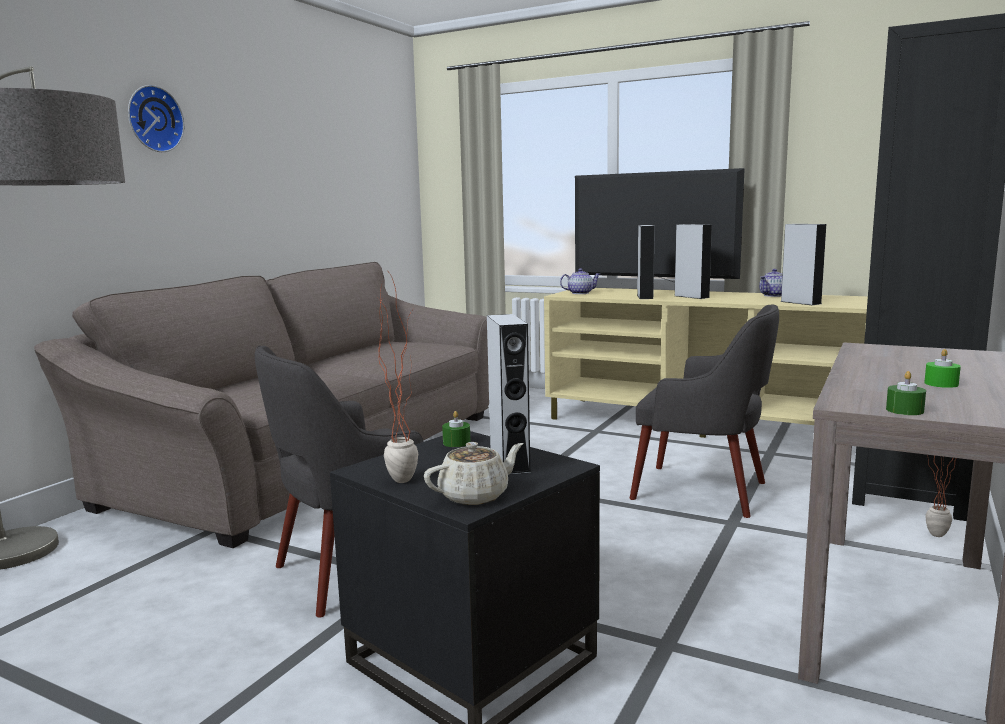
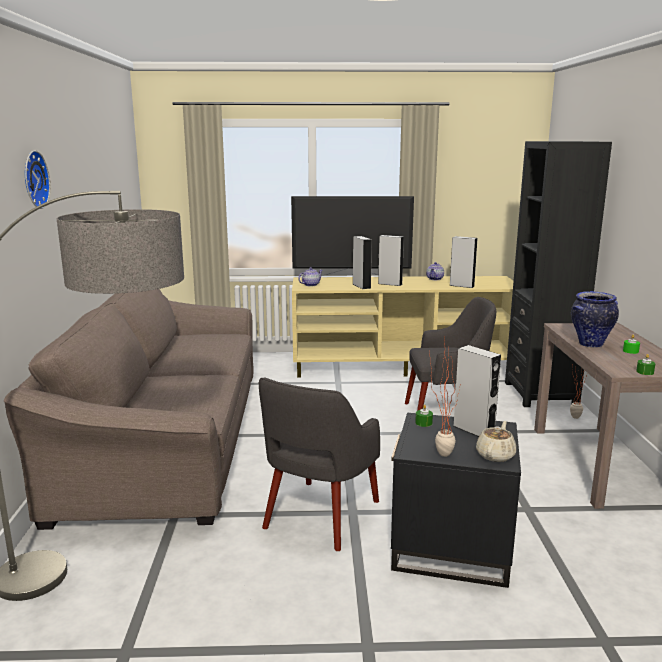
camera: 30 degrees left, 5 degrees up
none -> vase [571,291,619,348]

